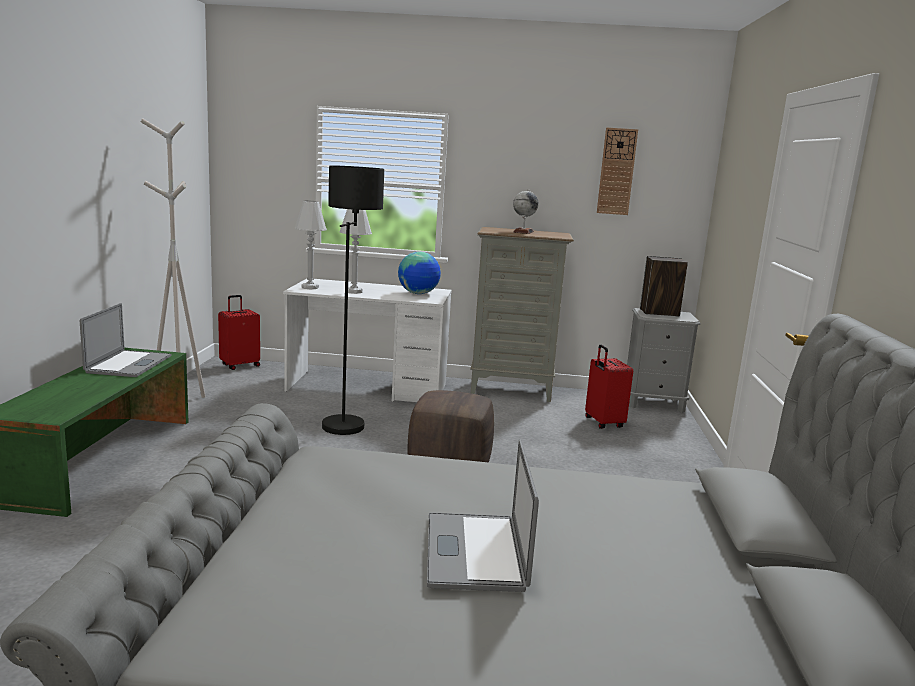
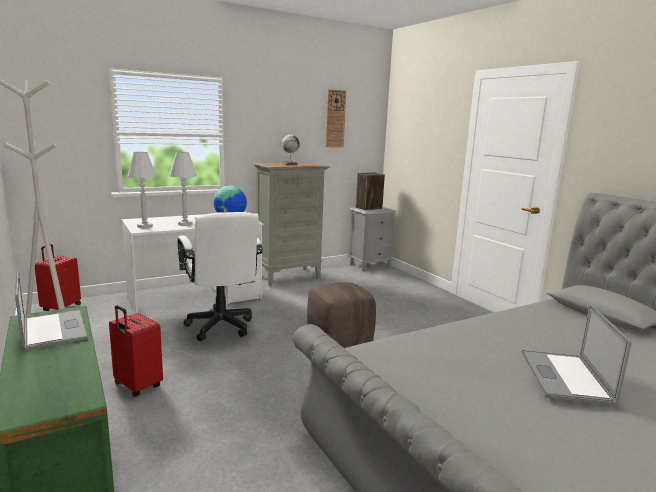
camera: 35 degrees left, 0 degrees up
black floor lamp [322,165,384,435] -> white office chair [178,212,263,341]
laptop [427,439,539,592] -> laptop turned 45 degrees clockwise [521,304,632,405]
red suitcase [585,345,633,429] -> red suitcase moved to [109,305,163,397]

